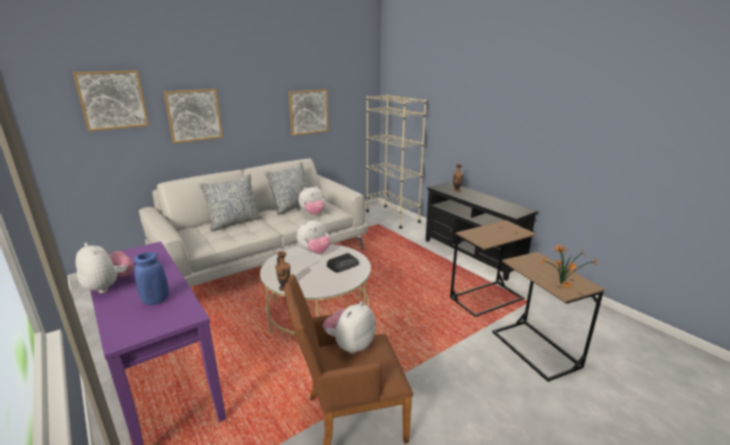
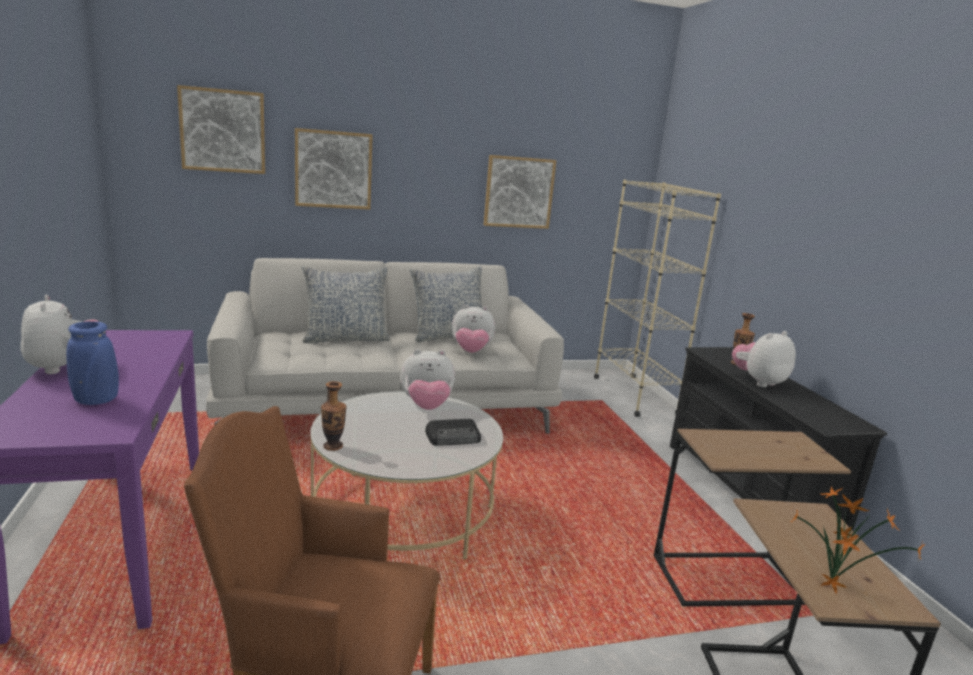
camera: 20 degrees right, 5 degrees down
plush toy [323,301,376,354] -> plush toy moved to [732,331,796,387]

